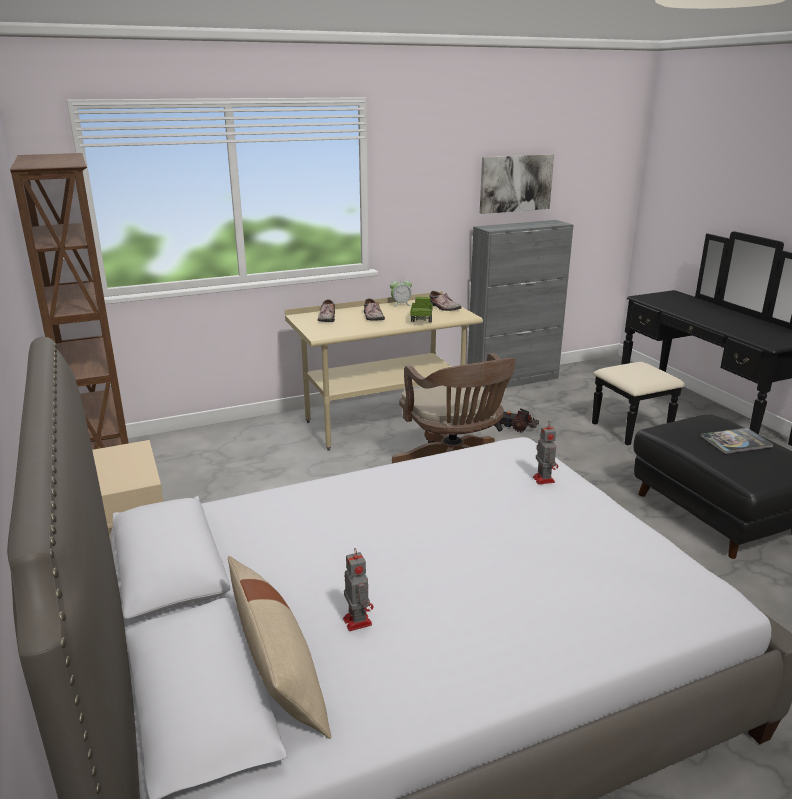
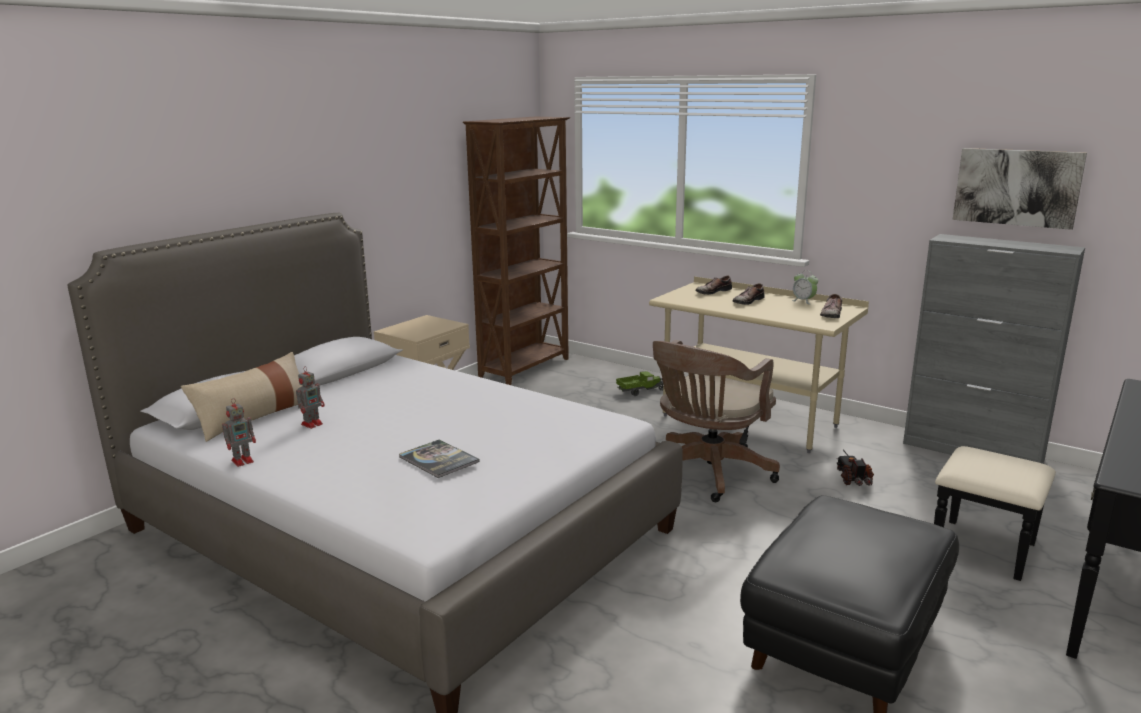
camera: 60 degrees right, 5 degrees down
toy truck [410,297,433,322] -> toy truck moved to [616,371,663,396]
toy robot [533,421,558,484] -> toy robot moved to [222,398,256,467]
book [700,428,774,454] -> book moved to [399,440,480,478]

